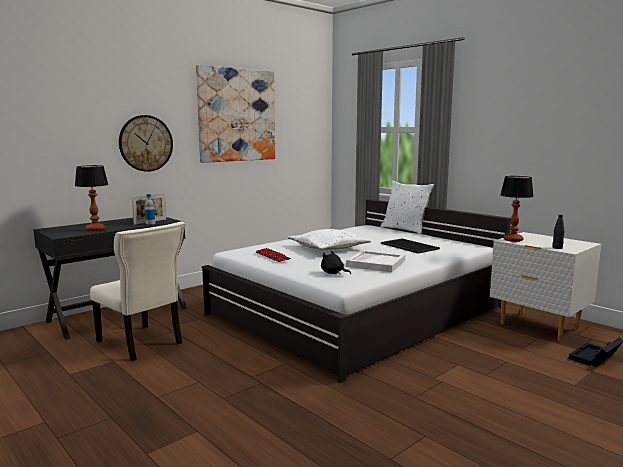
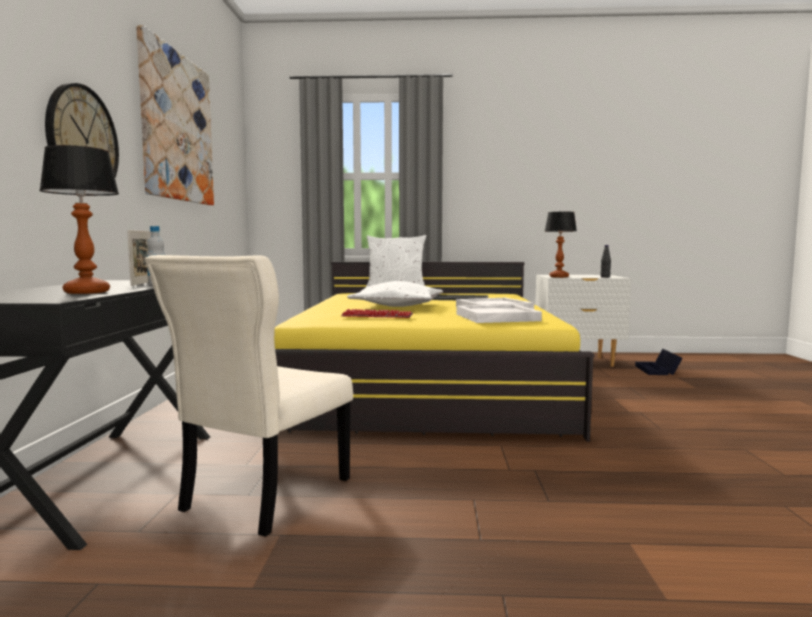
camera: 45 degrees left, 5 degrees down
beige chair [90,222,185,361] -> beige chair turned 120 degrees clockwise [145,255,353,537]
white bed [202,199,511,383] -> yellow bed [274,262,595,442]
black plush toy [321,251,351,275] -> white tray [457,304,542,323]

